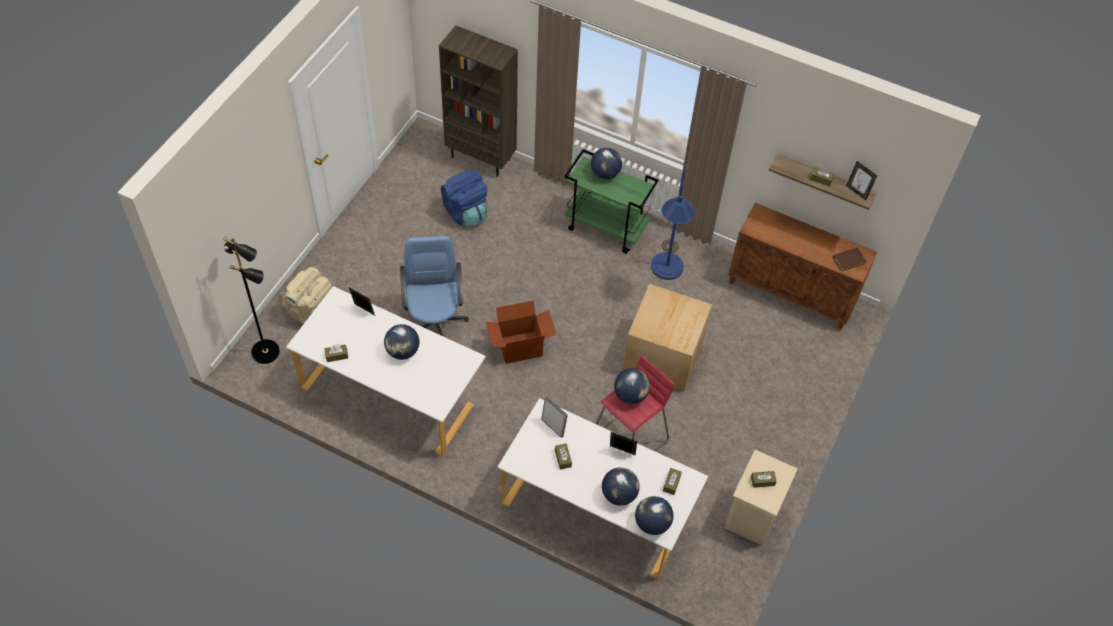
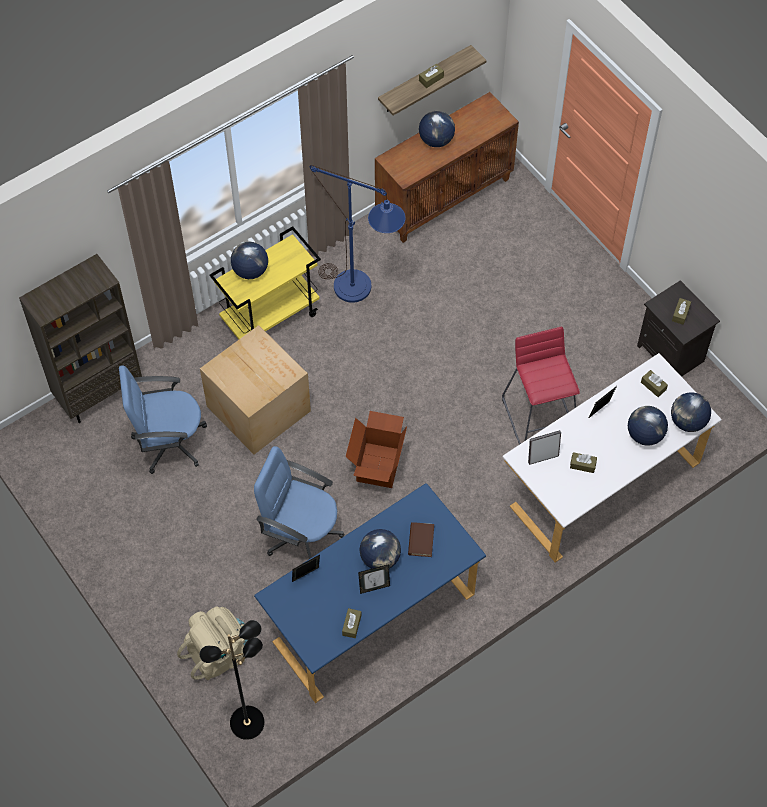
camera: 60 degrees left, 5 degrees up
white desk [286,286,486,457] -> blue desk [254,483,486,703]
blue backpack [441,170,488,227] -> blue office chair [119,365,207,474]
green cart [564,149,659,254] -> yellow cart [210,226,321,339]
globe [614,368,650,404] -> globe moved to [419,111,455,147]
cardboard box [622,284,712,392] -> cardboard box moved to [200,325,311,454]
beige nightstand [724,450,798,546] -> black nightstand [637,280,720,377]
brown book [833,248,867,271] -> brown book moved to [408,522,434,557]
picture frame [846,161,877,200] -> picture frame moved to [358,564,390,594]

